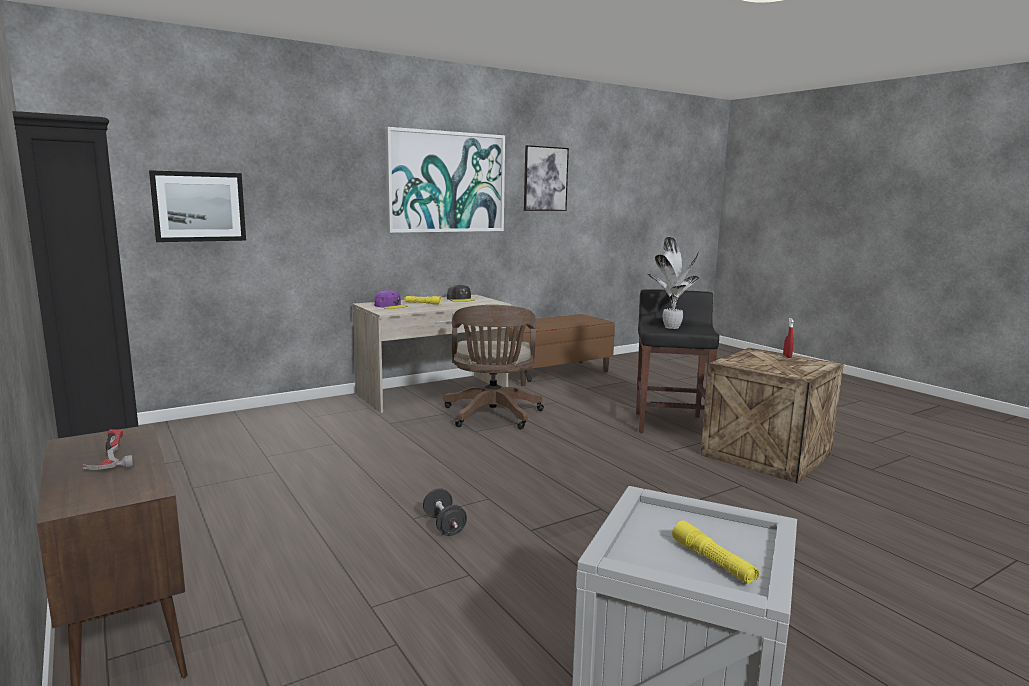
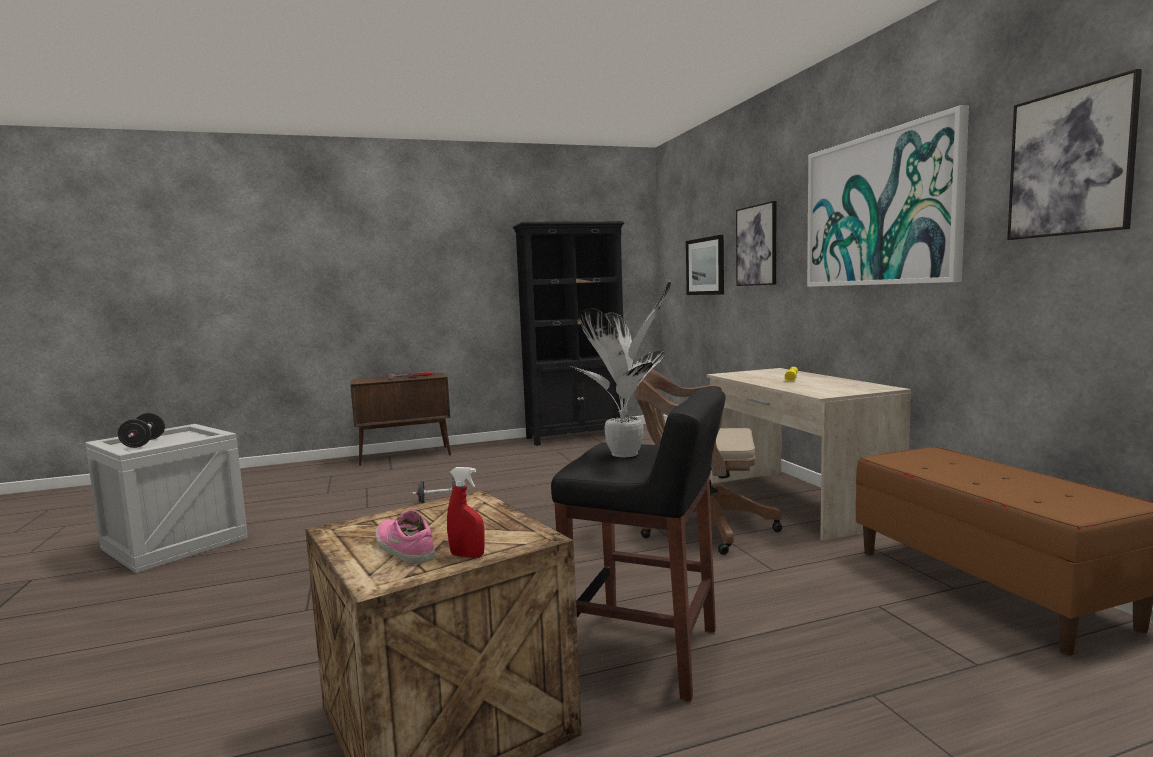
camera: 105 degrees right, 5 degrees down
purple cap [374,290,407,309] -> none
grey cap [447,285,475,302] -> none
yellow flashlight [672,520,760,584] -> black dumbbell [118,413,165,448]
none -> pink shoe [376,510,435,564]
none -> picture [736,201,776,286]

